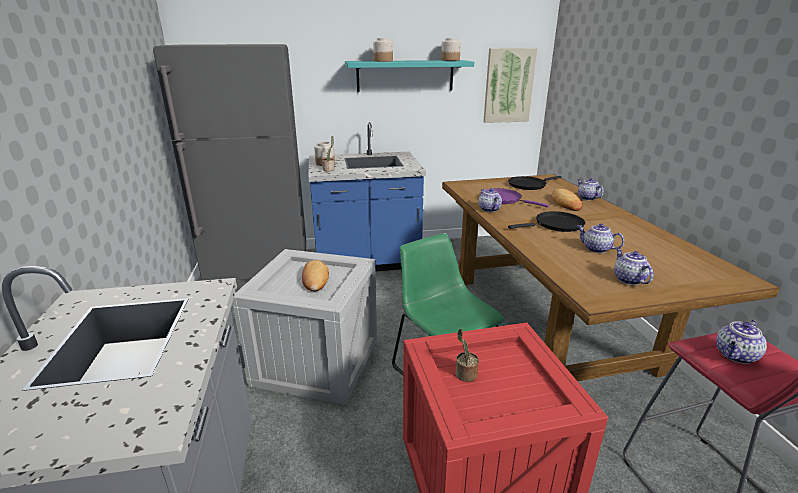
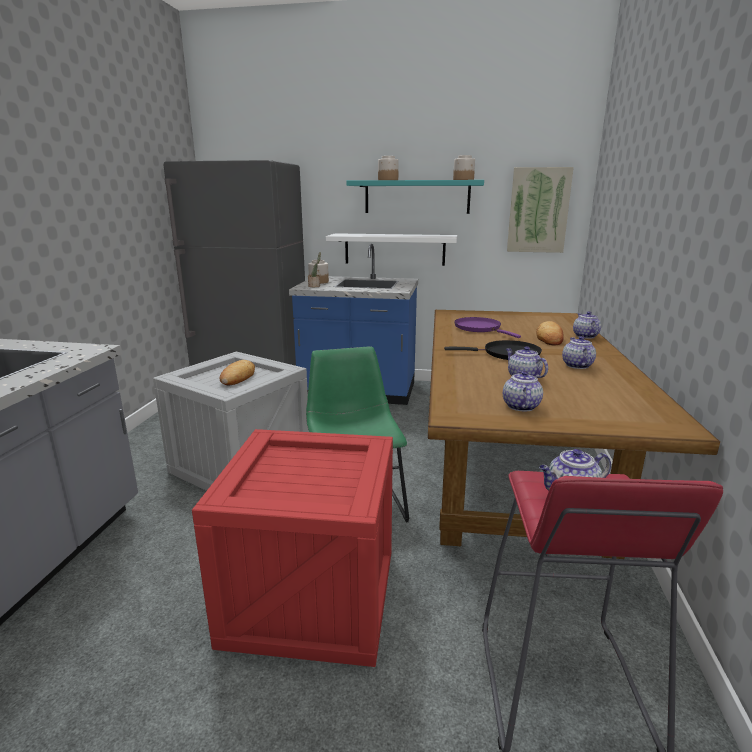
camera: 20 degrees right, 5 degrees down
potted plant [456,328,479,382] -> none
teapot [479,188,502,212] -> teapot moved to [562,336,596,369]
black frying pan [508,176,562,190] -> none
none -> white shelf [326,233,458,266]

